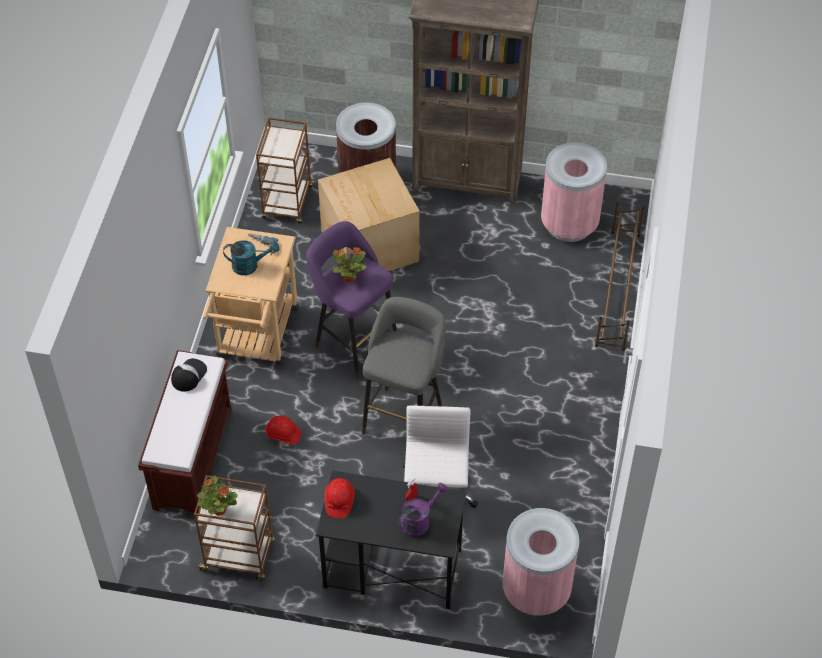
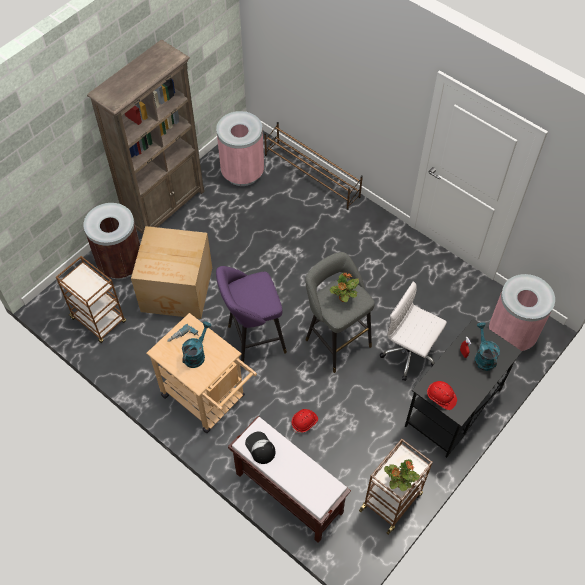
camera: 60 degrees left, 5 degrees up
potted plant [332,247,366,282] -> potted plant moved to [330,272,359,302]
purple watering can [398,483,448,537] -> turquoise watering can [475,322,500,371]

